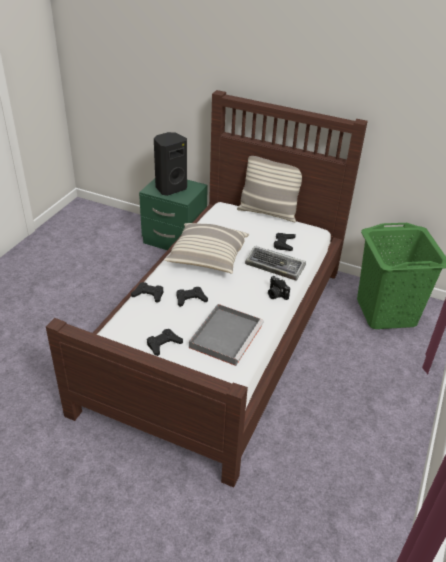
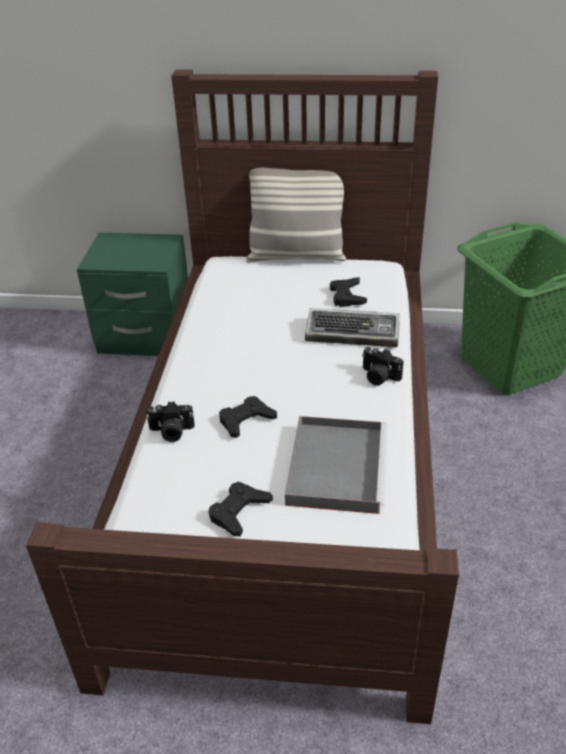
camera: 15 degrees left, 0 degrees up
black game controller [131,282,163,303] -> camera [146,401,195,442]
black speaker [154,132,187,196] -> none
pillow [165,223,249,273] -> none

